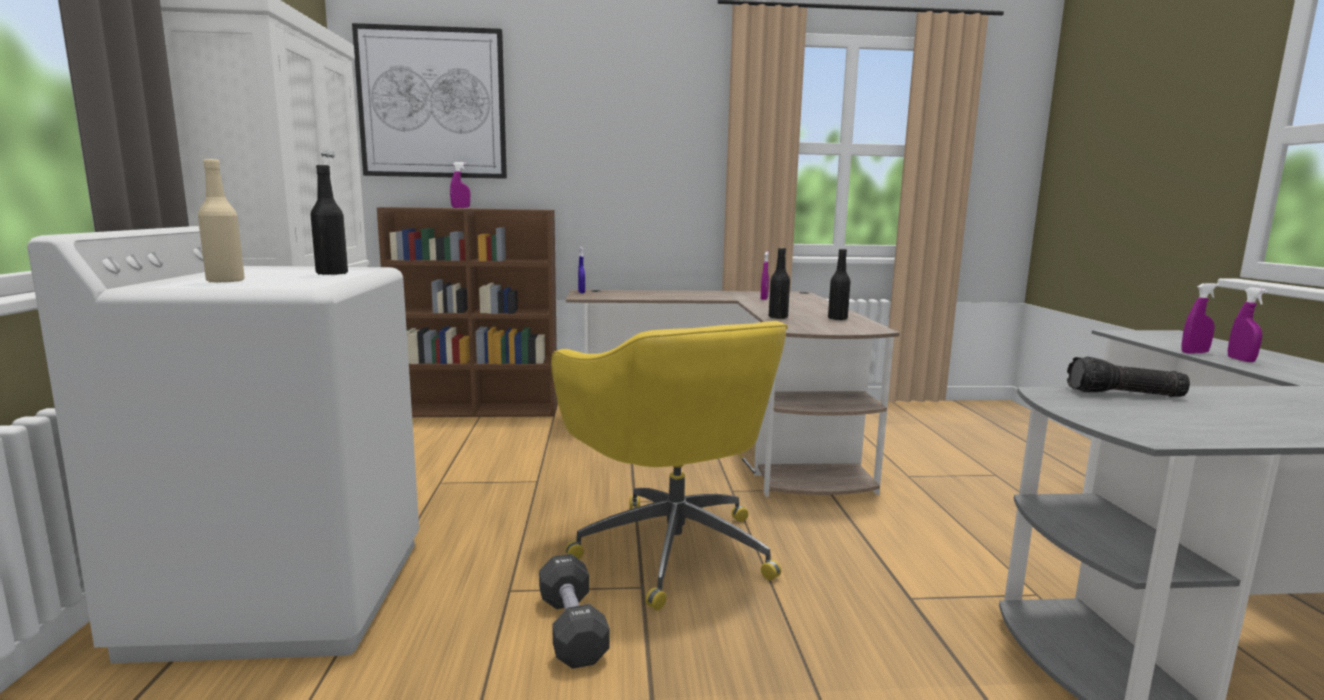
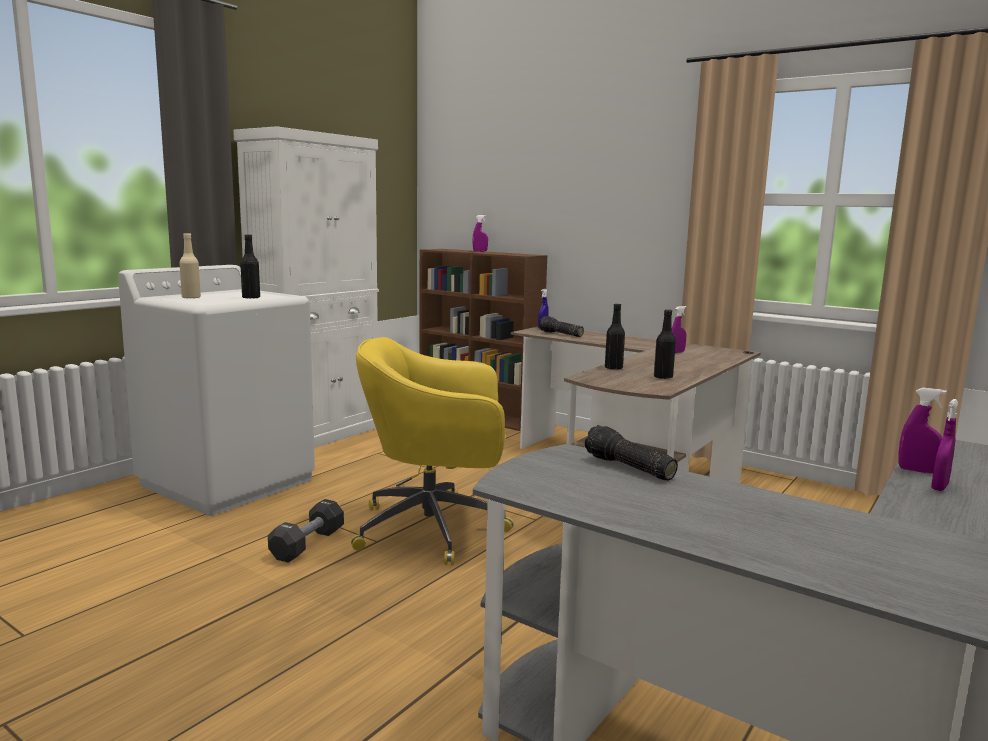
camera: 40 degrees right, 0 degrees up
picture [352,23,507,179] -> none
yellow office chair [551,321,788,610] -> yellow office chair turned 75 degrees clockwise [351,337,514,565]
none -> flashlight [539,316,584,337]

